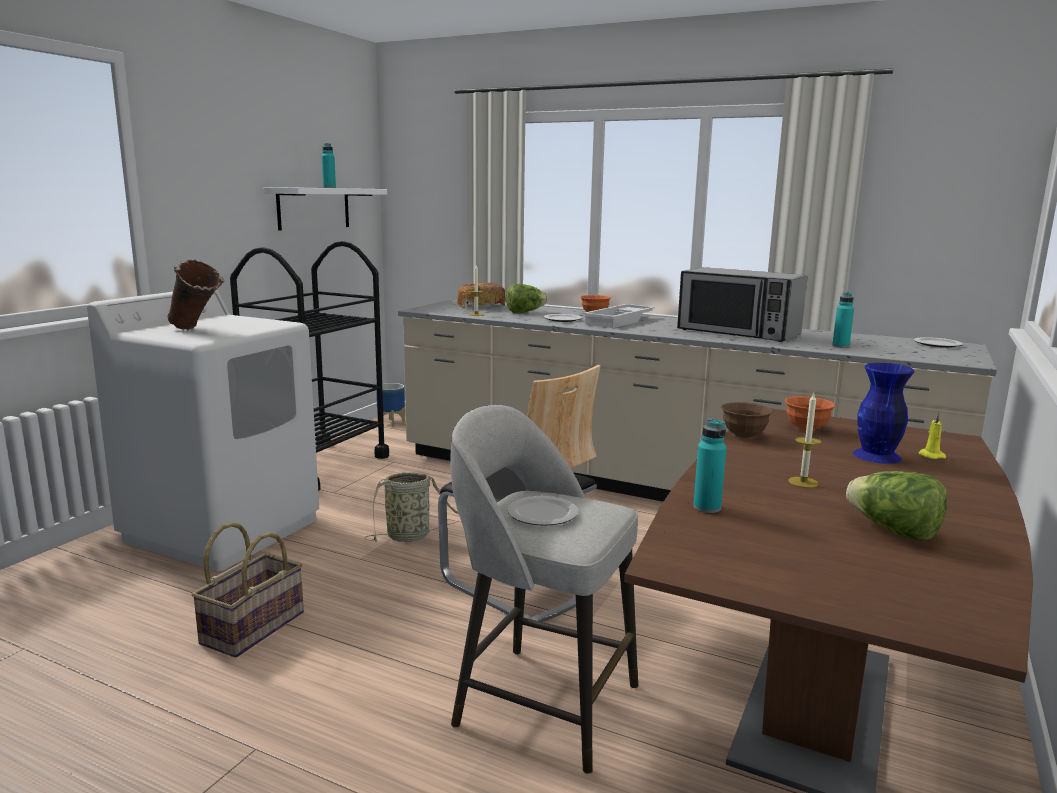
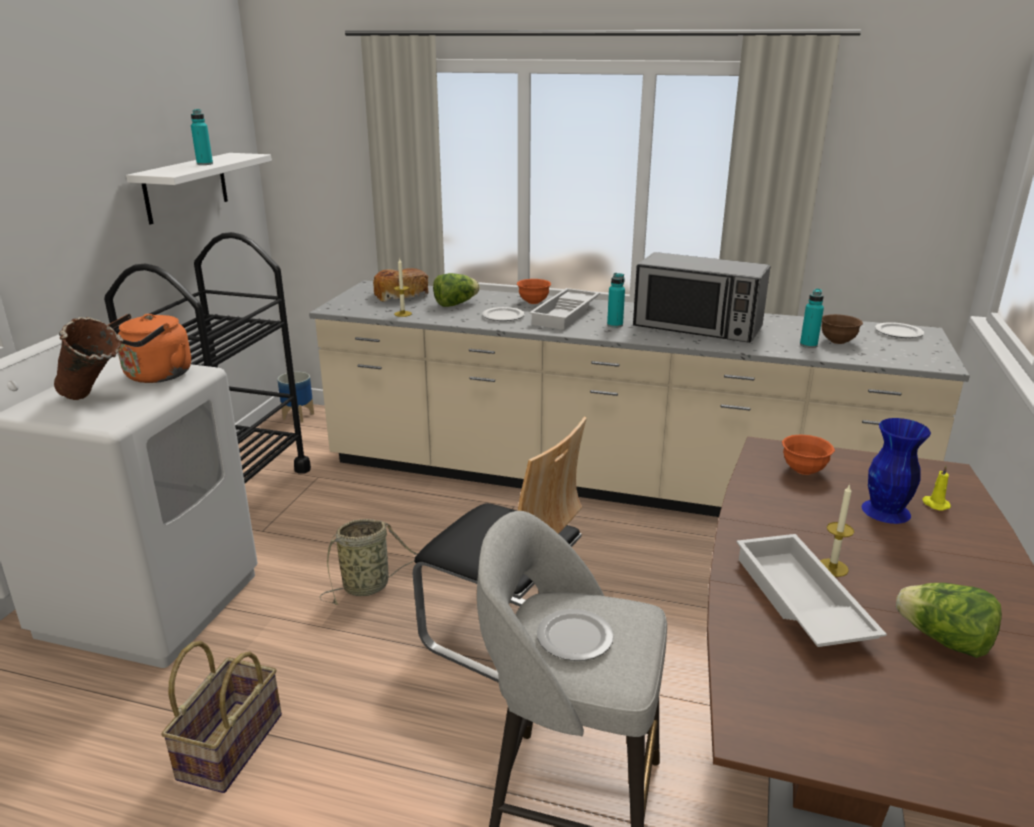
camera: 10 degrees left, 10 degrees up
turquoise bottle [693,419,726,513] -> turquoise bottle moved to [607,273,625,328]
brown bowl [721,402,773,438] -> brown bowl moved to [821,314,863,344]
none -> orange kettle [108,313,191,383]
none -> white tray [736,534,887,647]

